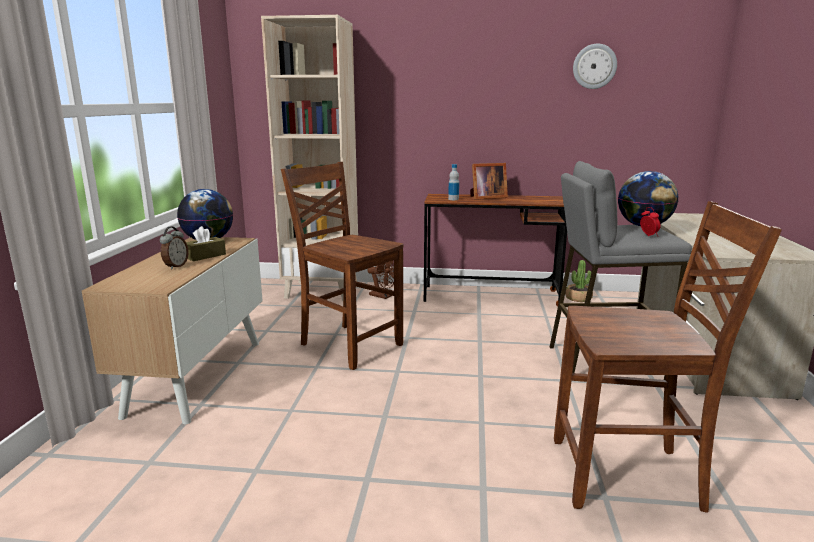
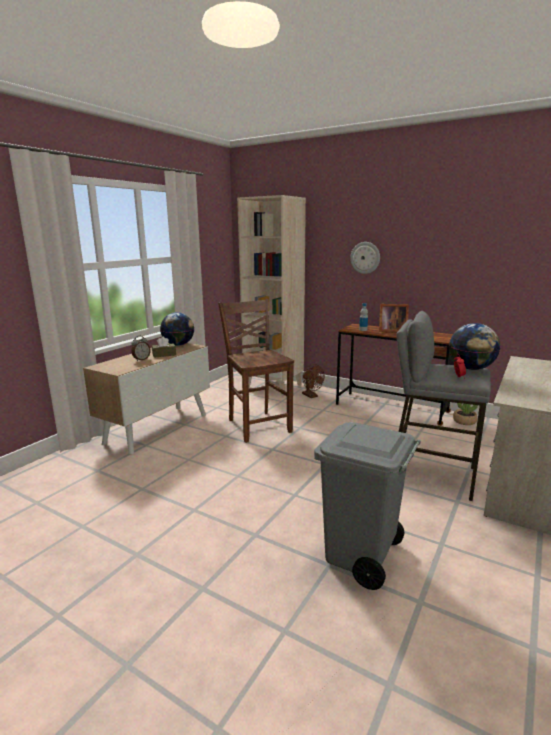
camera: 25 degrees right, 0 degrees up
brown chair [554,201,782,513] -> grey trash can [314,422,421,590]
wall clock [573,44,617,89] -> wall clock moved to [350,242,380,274]

